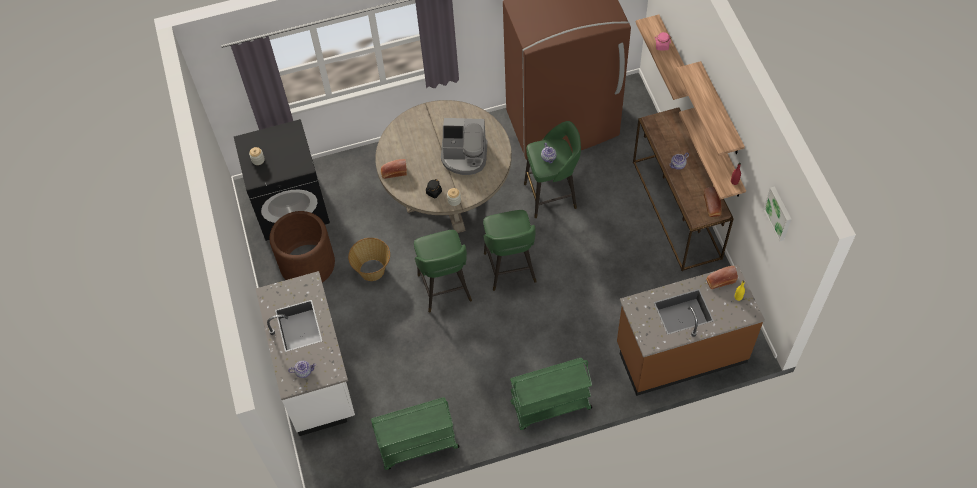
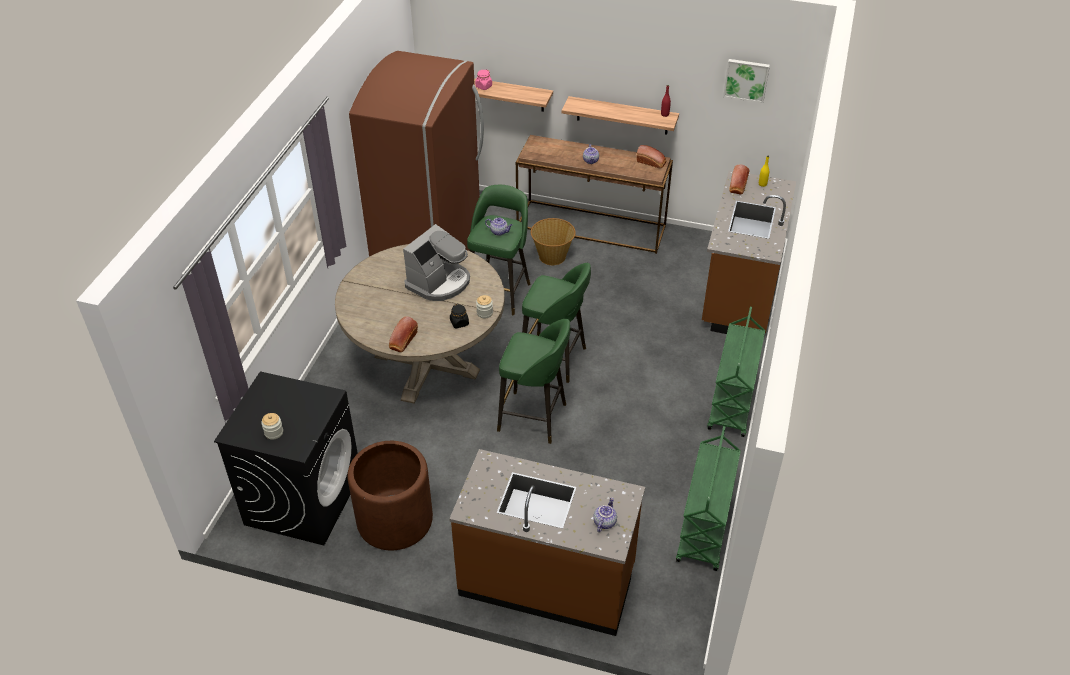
camera: 60 degrees left, 15 degrees down
white counter [256,271,355,436] -> brown counter [449,449,645,636]
basket [348,238,390,281] -> basket moved to [531,218,576,265]
shelf [676,61,745,156] -> none

